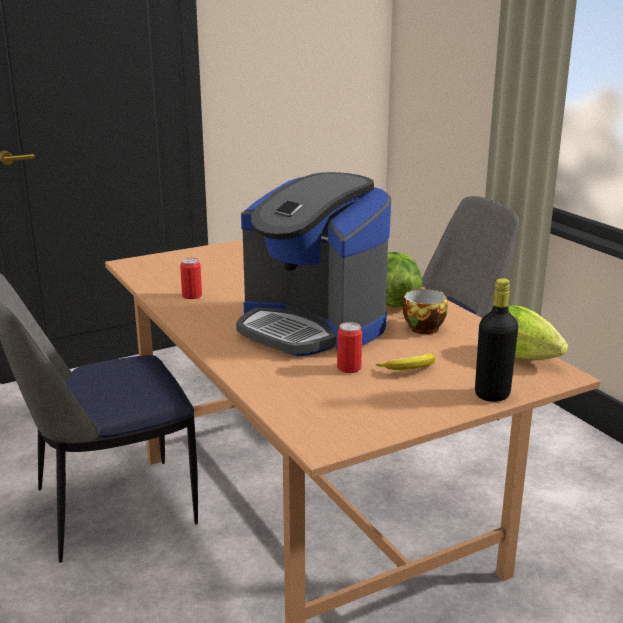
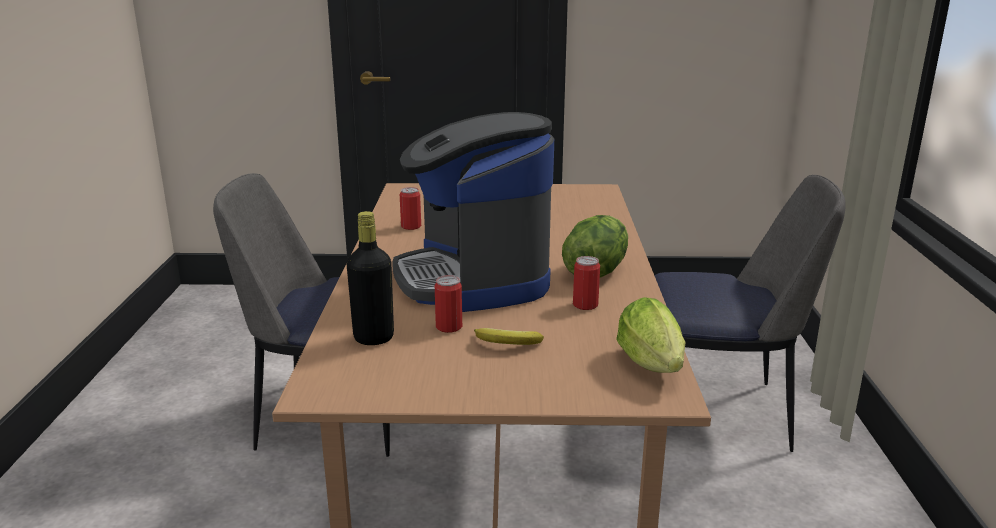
camera: 30 degrees right, 0 degrees up
cup [403,289,448,334] -> can [573,256,600,310]
black bottle [475,278,518,402] -> black bottle moved to [347,211,394,345]

